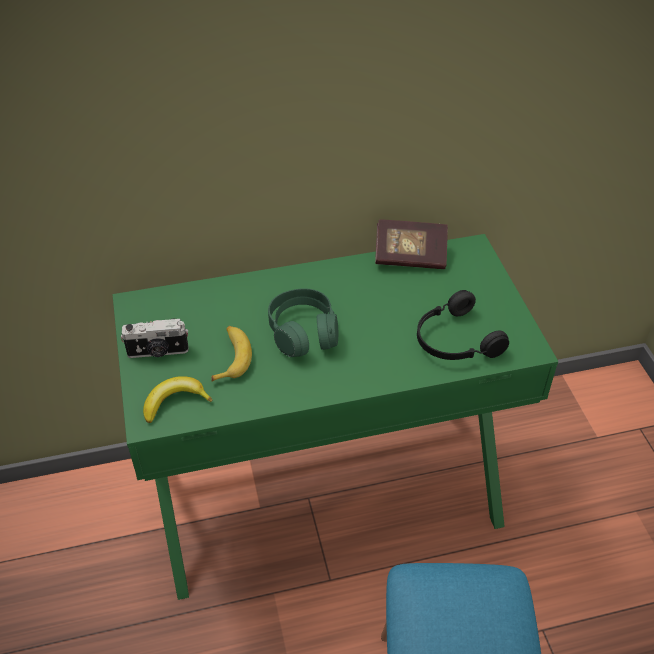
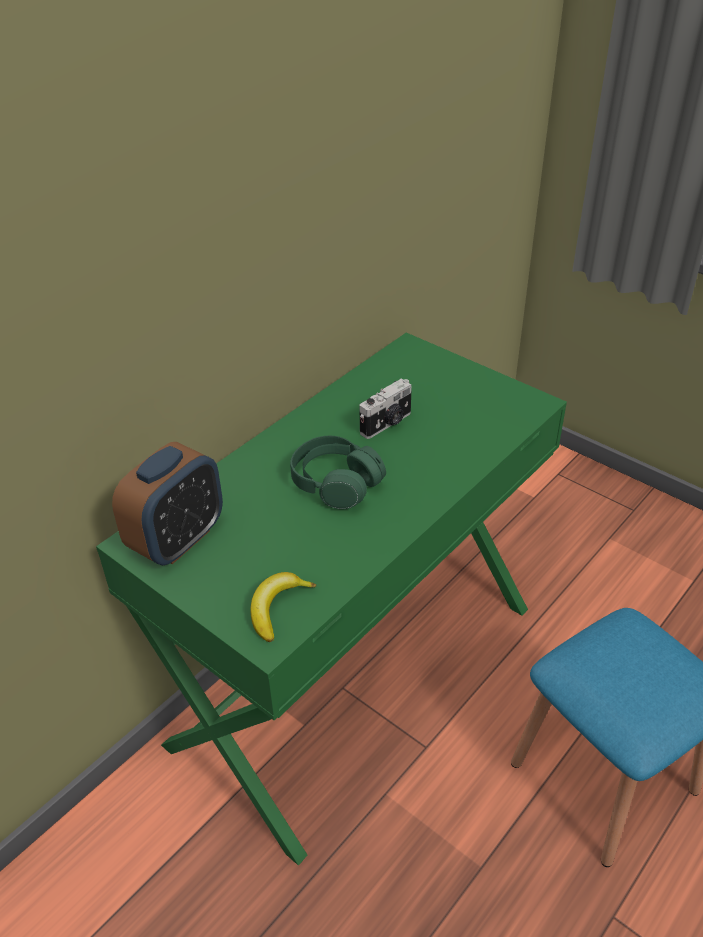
camera: 35 degrees left, 5 degrees down
camera [121,318,188,358] -> camera moved to [360,379,412,439]
banana [211,326,252,382] -> none
book [375,219,448,269] -> none
black headphones [417,290,509,360] -> none
none -> alarm clock [112,442,223,565]

